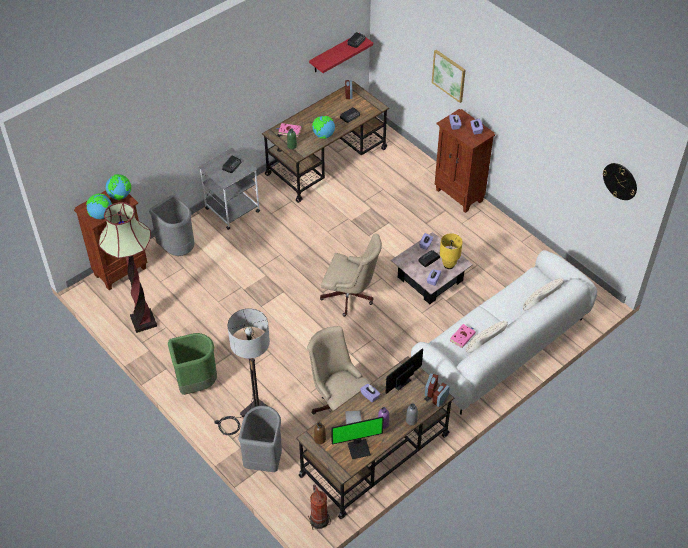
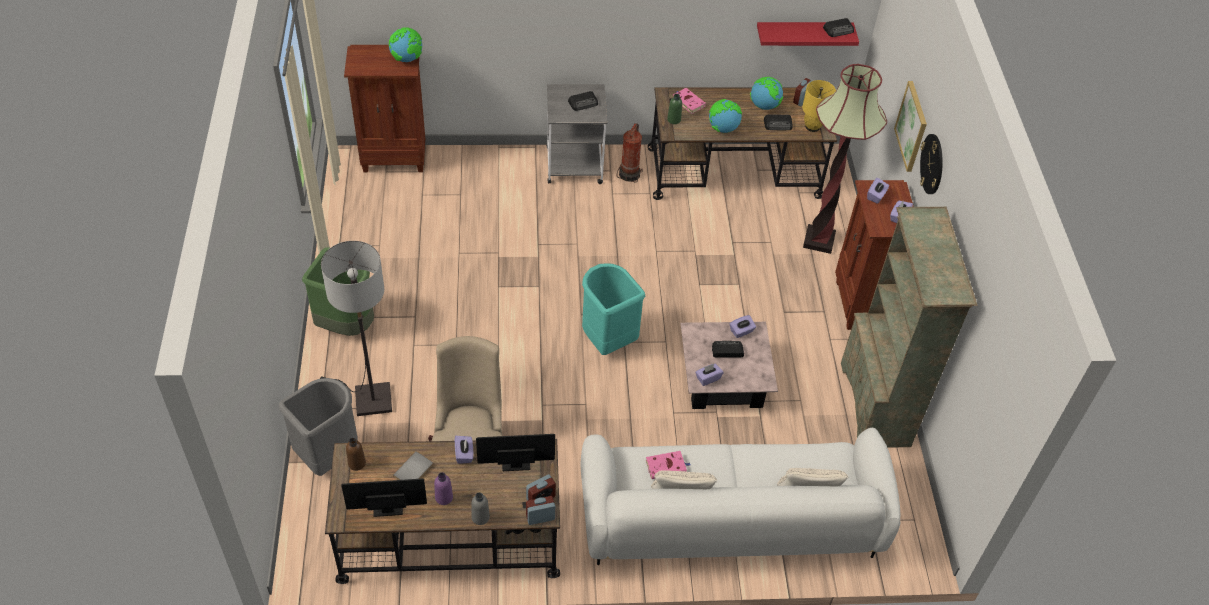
camera: 35 degrees right, 0 degrees up
globe [86,194,112,219] -> globe moved to [750,77,783,110]
floor lamp [99,202,157,333] -> floor lamp moved to [803,64,887,254]
grey trash can [149,195,195,256] -> none
fire extinguisher [308,484,331,530] -> fire extinguisher moved to [617,123,643,182]
beige office chair [320,234,382,317] -> turquoise trash can [582,263,645,355]
monitor [331,417,384,459] -> monitor turned 150 degrees clockwise [341,479,427,517]
yellow table lamp [440,233,462,269] -> yellow table lamp moved to [802,80,836,132]
wall clock [602,163,637,200] -> wall clock moved to [920,134,943,194]
none -> green bookcase [841,207,978,448]

